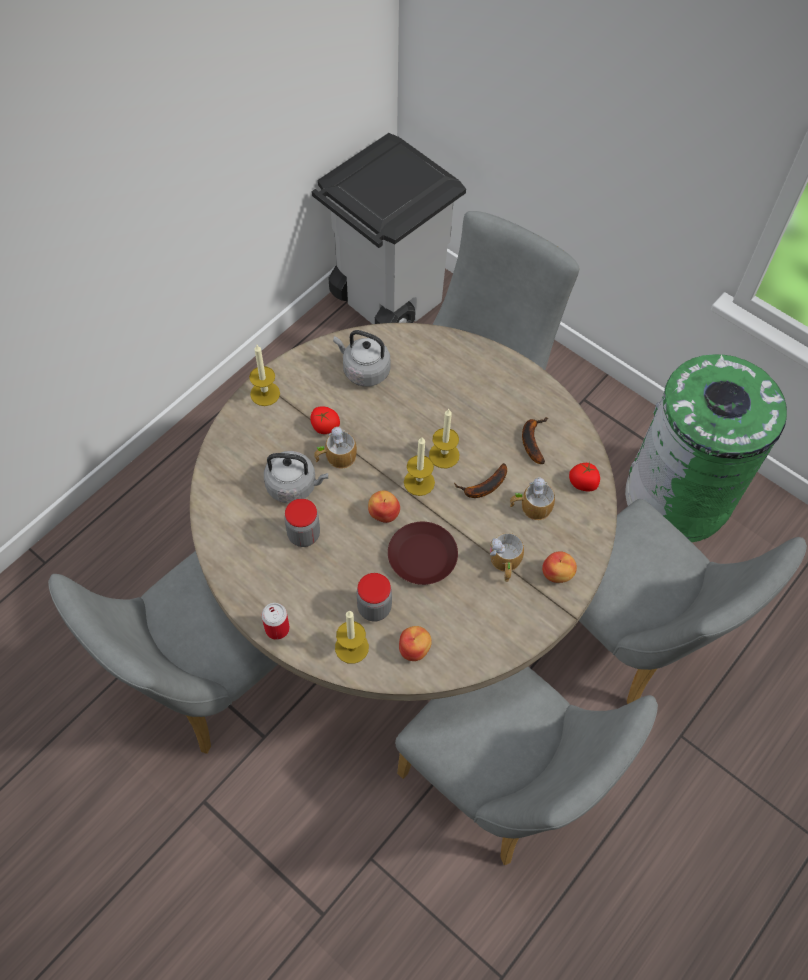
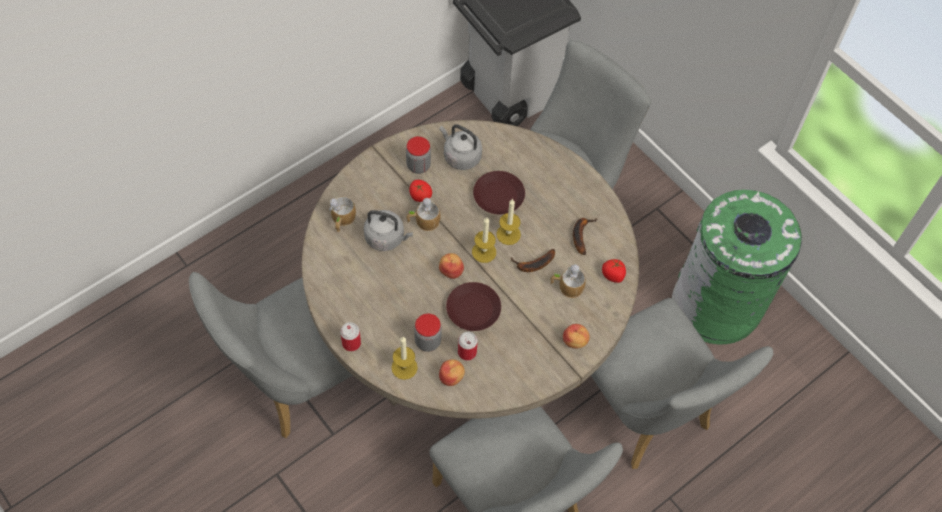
camera: 10 degrees right, 0 degrees up
candle [249,345,280,406] -> none
jar [284,499,320,547] -> jar moved to [406,136,431,174]
mug [490,533,524,582] -> mug moved to [329,196,356,232]
none -> can [458,332,478,361]
none -> brown plate [473,171,525,214]

